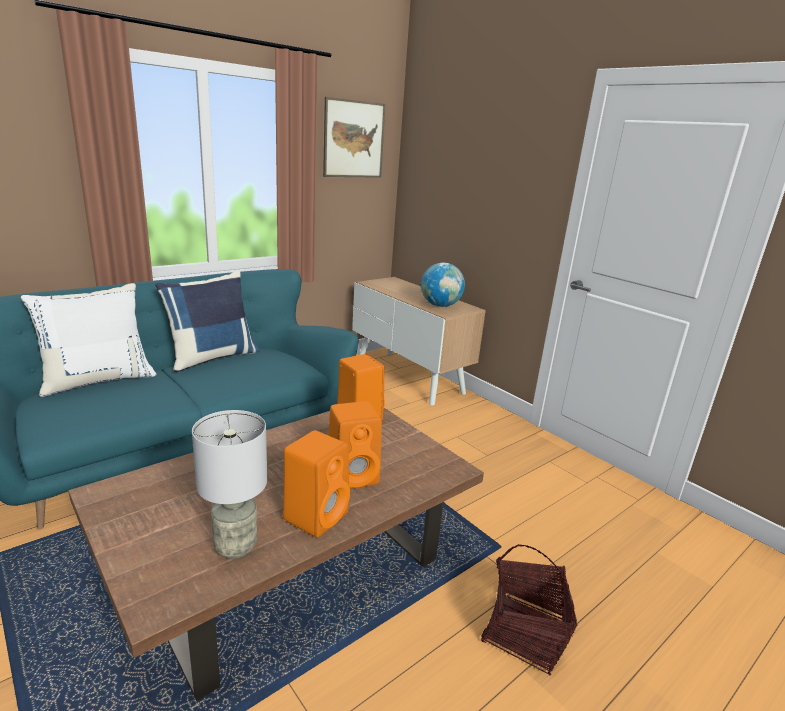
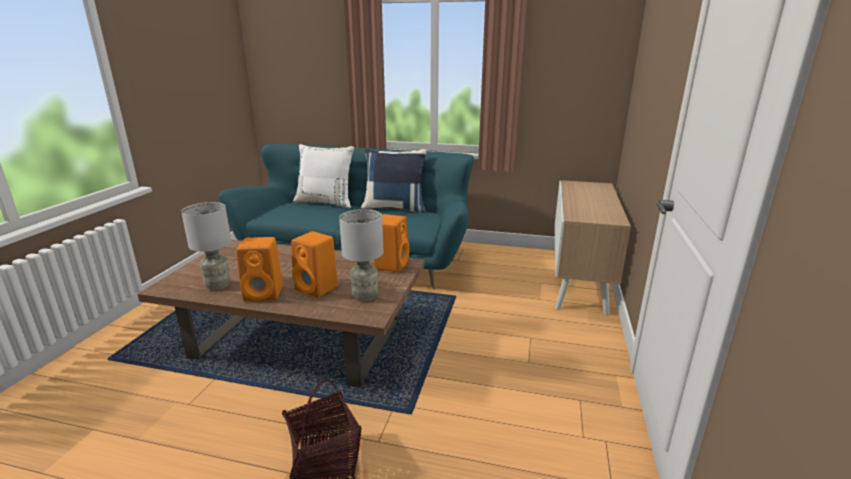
camera: 55 degrees right, 0 degrees up
picture [323,97,385,178] -> none
globe [421,263,465,307] -> none
none -> grey table lamp [339,209,383,302]

